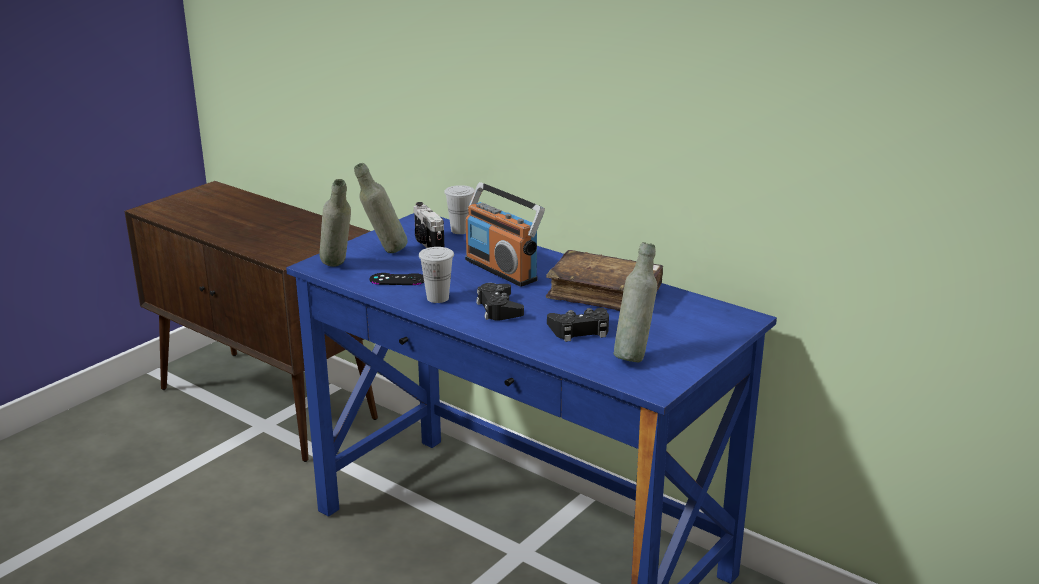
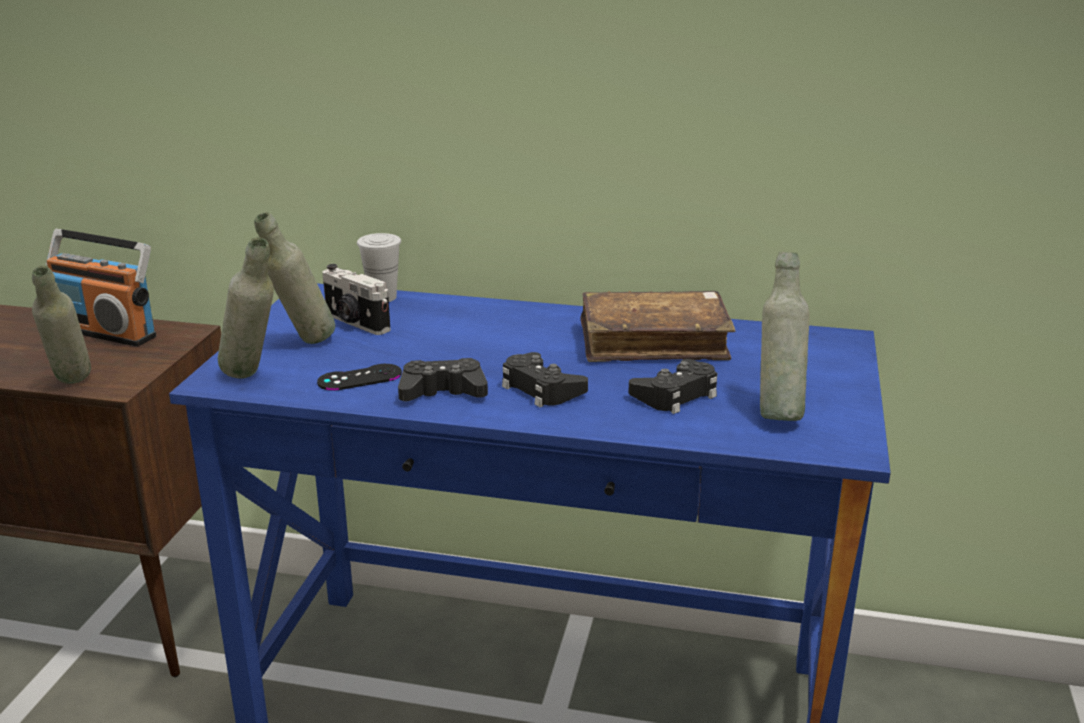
camera: 25 degrees left, 0 degrees up
white cup [419,247,454,303] -> black game controller [398,358,488,401]
radio [465,182,545,287] -> radio moved to [46,229,156,346]
none -> grey bottle [32,266,91,384]

